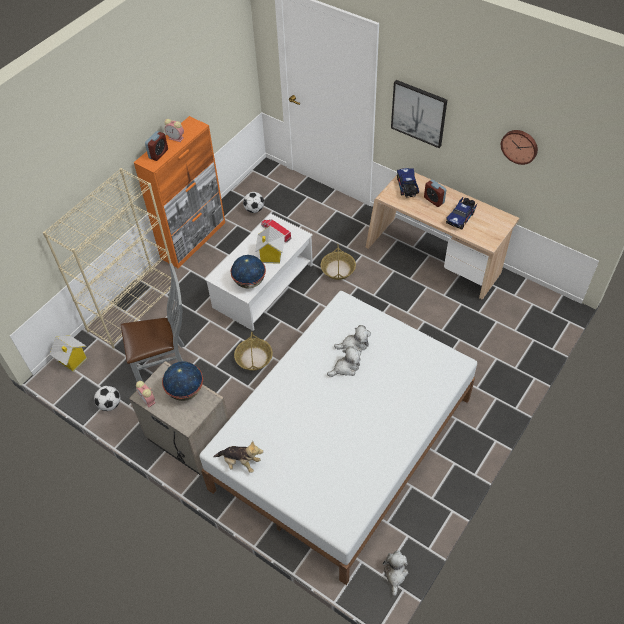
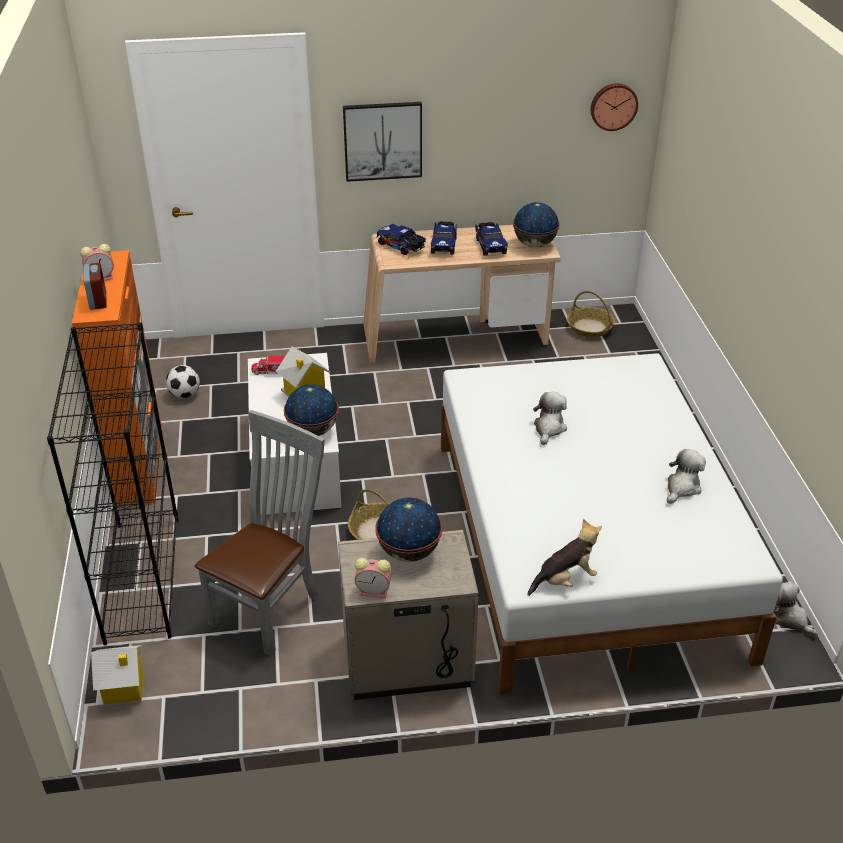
camera: 45 degrees left, 15 degrees down
beige bookcase [43,168,171,349] -> black bookcase [47,322,179,645]
football [94,386,120,411] -> none
basket [321,244,356,280] -> basket moved to [567,291,615,337]
plush toy [334,325,371,352] -> plush toy moved to [667,449,706,504]
alarm clock [424,179,446,207] -> toy truck [431,221,457,254]
wall clock [501,130,538,165] -> wall clock moved to [591,83,638,131]
none -> globe [513,202,560,248]

